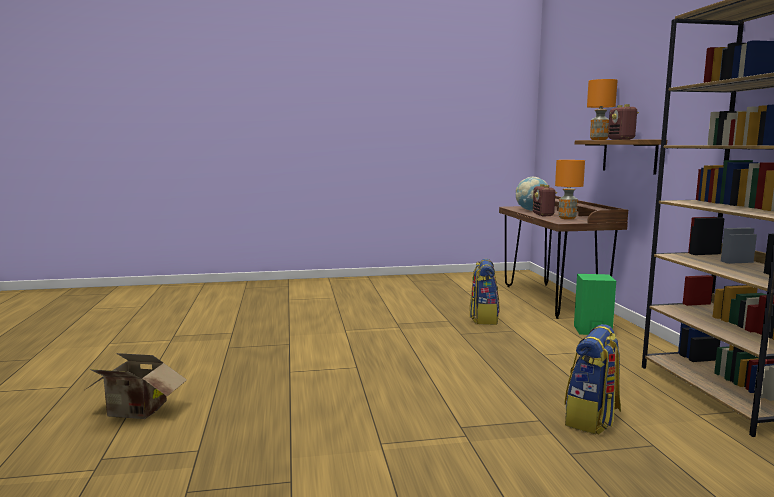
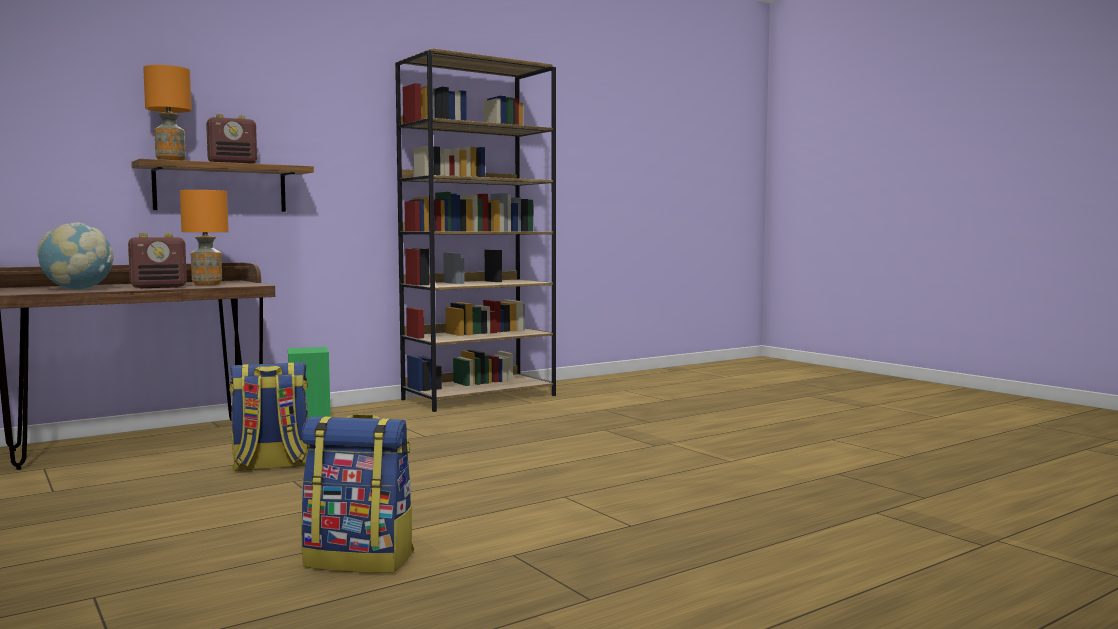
camera: 115 degrees left, 5 degrees down
cardboard box [85,353,187,419] -> none
backpack [564,324,621,435] -> backpack moved to [301,414,414,573]

